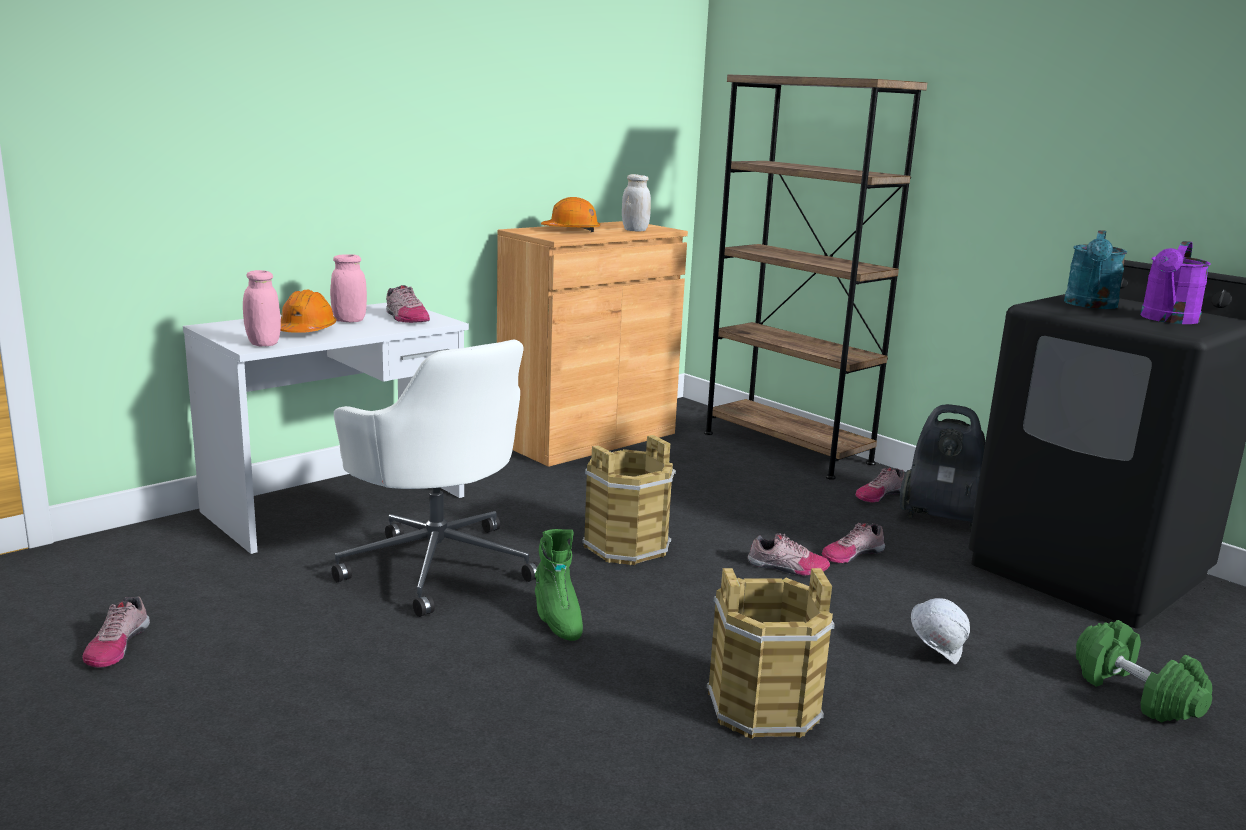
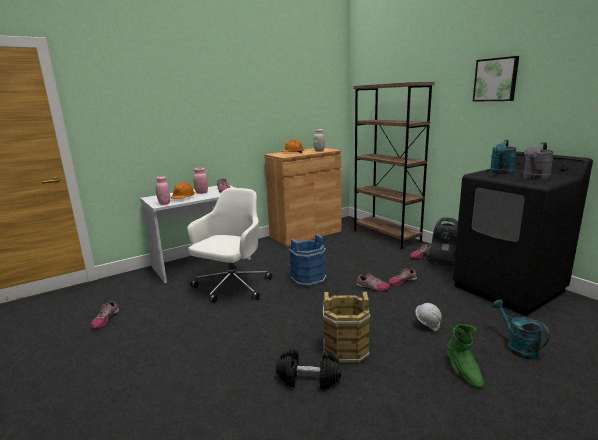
camera: 10 degrees right, 0 degrees up
white office chair [331,340,539,617] -> white office chair turned 120 degrees counterclockwise [188,188,272,303]
green boot [535,529,583,641] -> green boot moved to [447,324,484,389]
brown bucket [582,435,676,565] -> blue bucket [289,234,326,287]
green dumbbell [1076,620,1212,723] -> turquoise watering can [492,300,550,359]
purple watering can [1140,241,1211,324] -> grey watering can [523,142,554,180]
none -> black dumbbell [276,349,341,389]
none -> picture [473,56,519,102]

